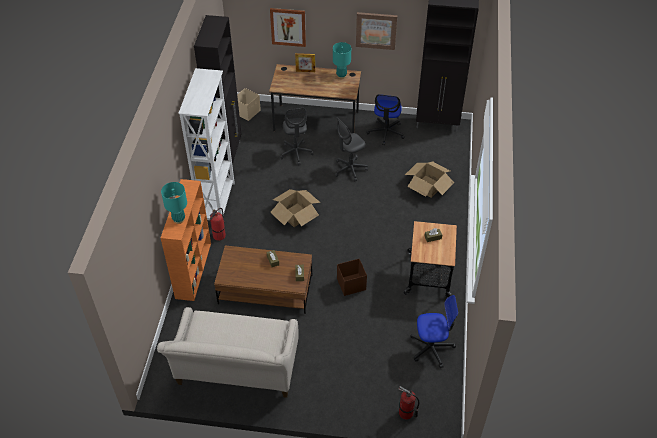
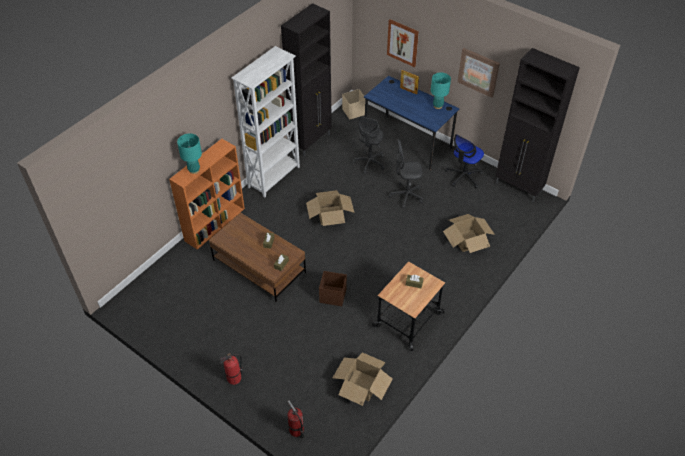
camera: 30 degrees right, 0 degrees up
beige sofa [157,307,299,398] -> none
fire extinguisher [210,208,226,241] -> fire extinguisher moved to [220,353,242,385]
brown desk [269,64,361,133] -> blue desk [364,76,459,170]
office chair [410,295,459,368] -> cardboard box [333,352,392,406]

